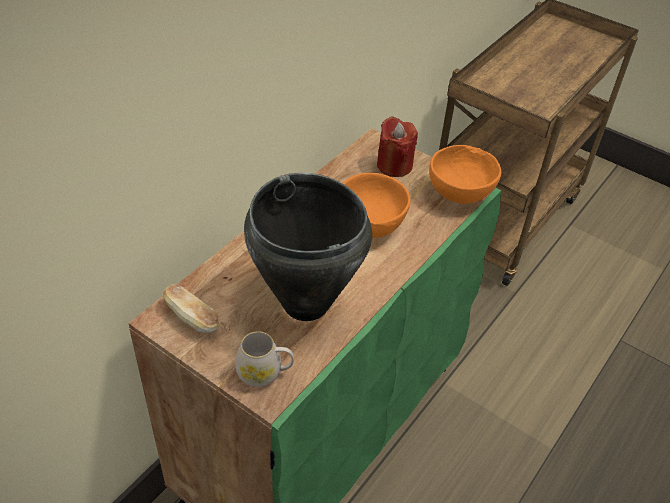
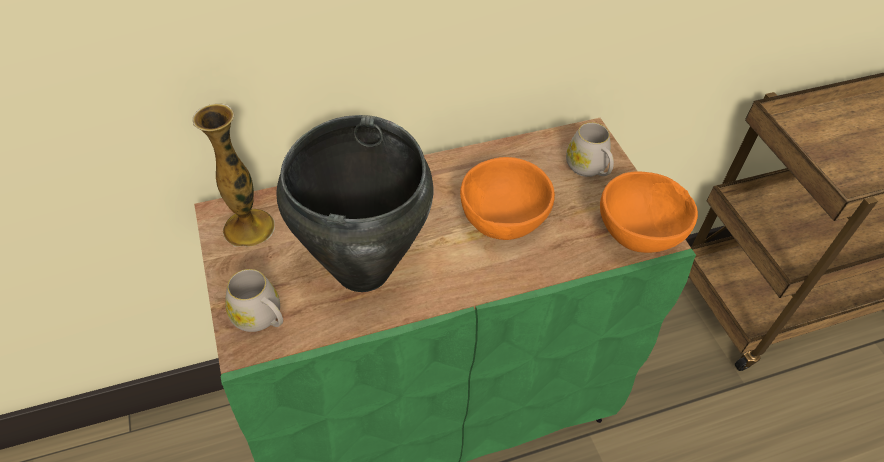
camera: 35 degrees right, 5 degrees up
bread [163,284,220,333] -> vase [193,104,275,247]
red candle [377,117,418,177] -> white mug [566,122,614,177]

